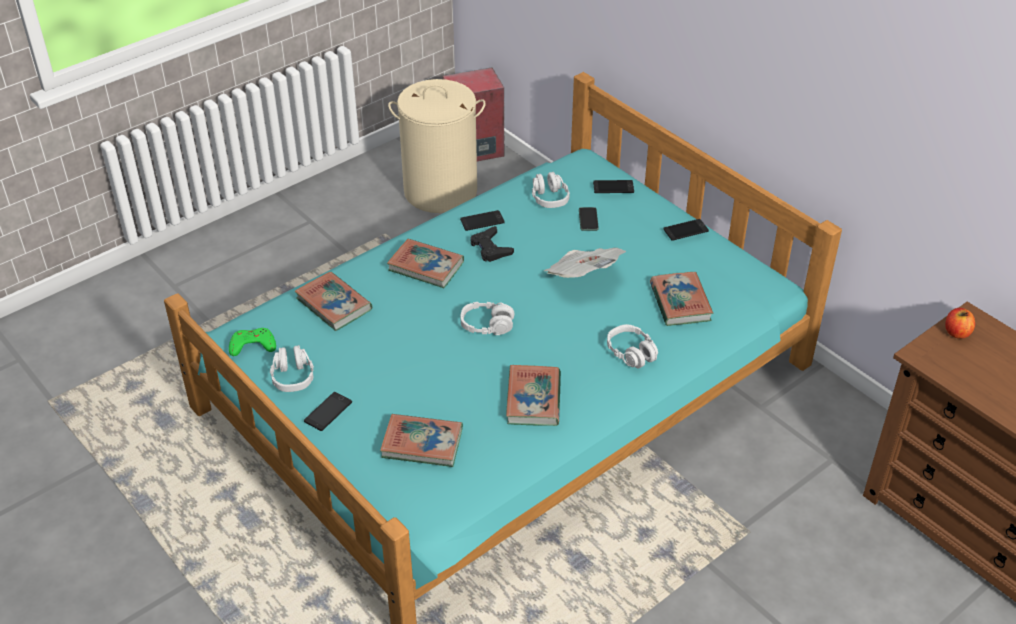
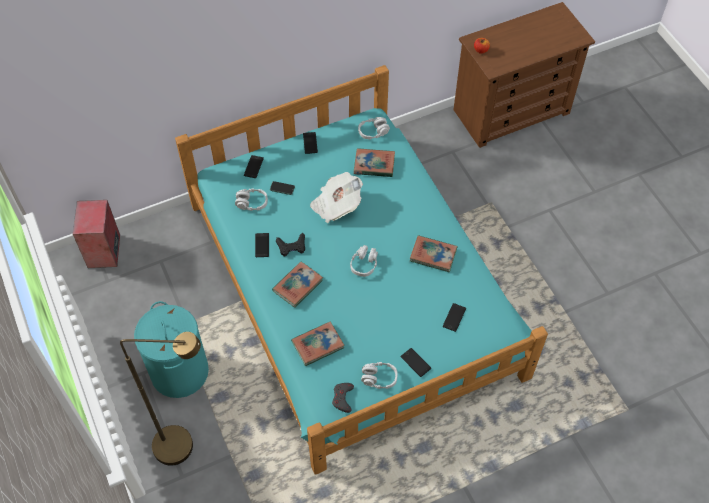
camera: 75 degrees left, 15 degrees up
green game controller [229,328,276,356] -> grey game controller [332,383,354,413]
book [380,414,463,467] -> phone [443,303,466,332]
beige laundry basket [388,79,486,213] -> none
grey headphones [607,324,658,369] -> grey headphones moved to [358,117,390,139]
none -> brown floor lamp [120,332,201,466]
none -> turquoise laundry basket [134,301,209,398]

